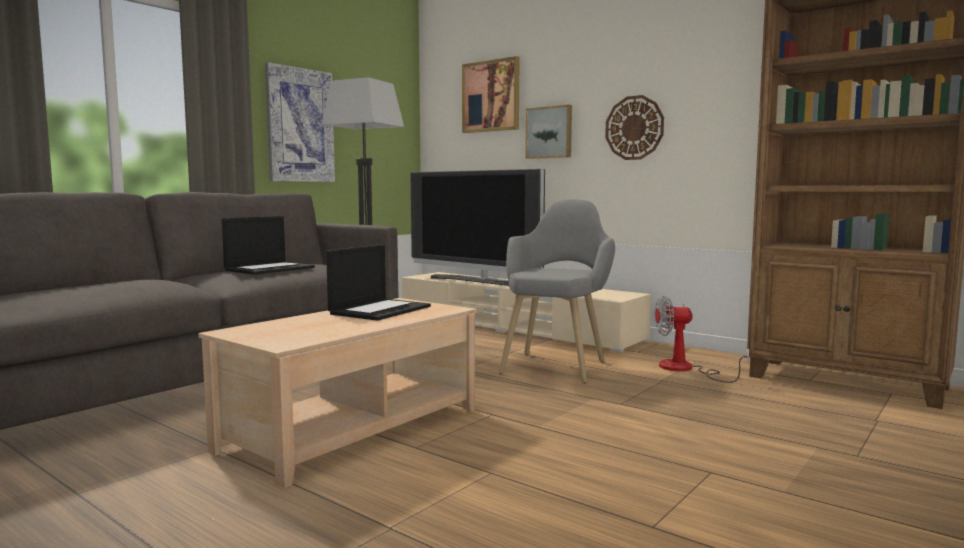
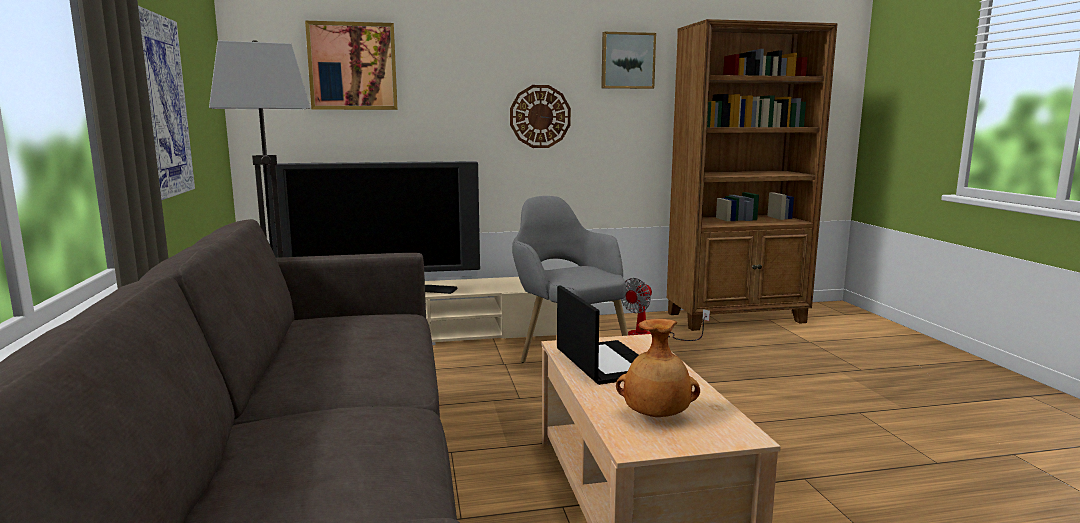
camera: 50 degrees left, 5 degrees up
laptop [222,216,315,275] -> none
picture [526,105,572,159] -> picture moved to [601,32,656,89]
none -> brown vase [616,319,700,417]

